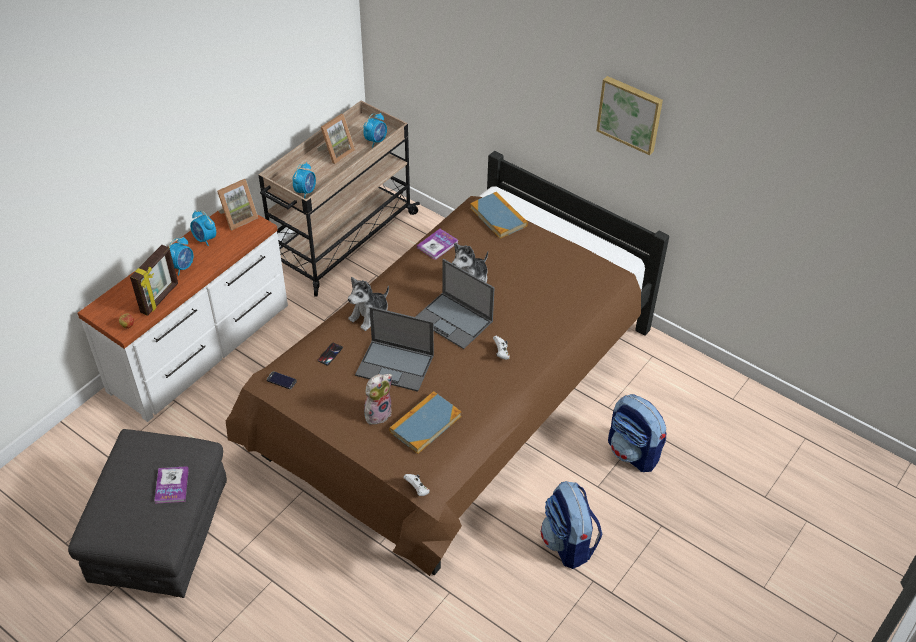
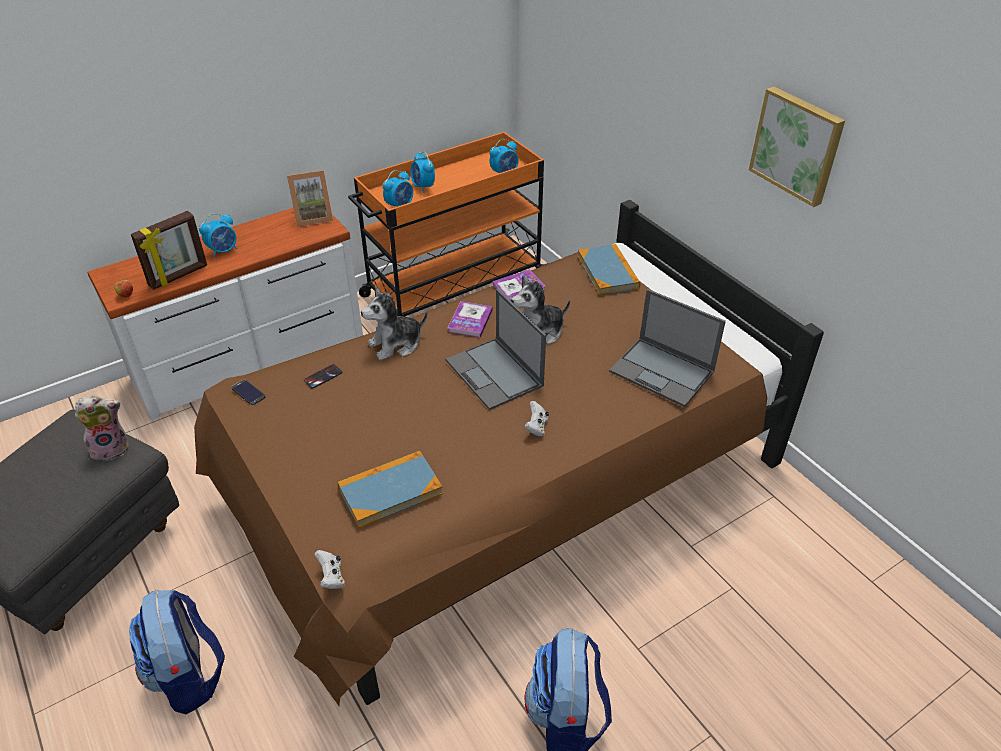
camera: 20 degrees right, 5 degrees down
book [154,466,189,504] -> book moved to [448,301,493,338]
alarm clock [190,210,216,246] -> alarm clock moved to [410,152,435,193]
beige cart [258,101,420,297] -> orange cart [348,132,549,317]
picture frame [317,114,355,164] -> none
laptop [355,307,434,392] -> laptop moved to [609,289,726,407]
plush toy [364,374,392,425] -> plush toy moved to [75,395,129,461]
backpack [608,394,666,472] -> backpack moved to [129,590,225,714]

